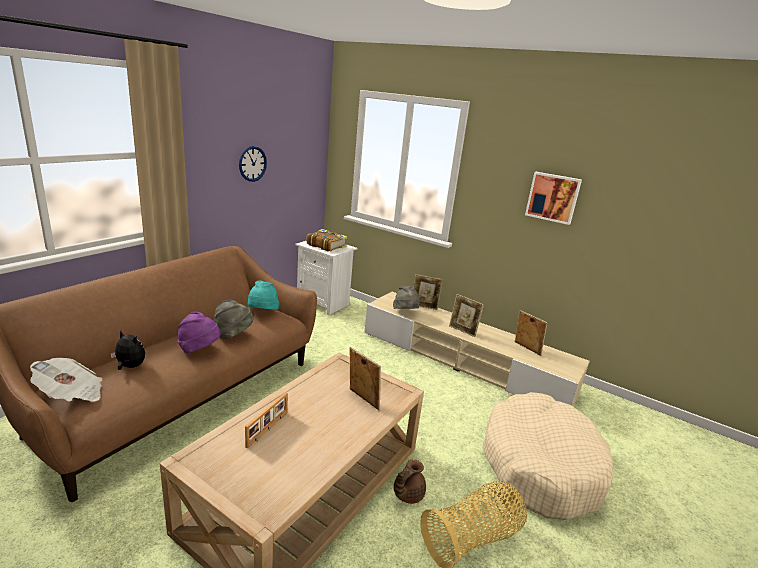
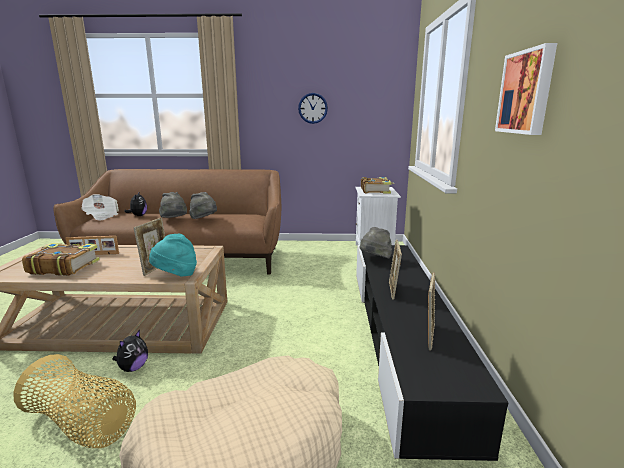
camera: 60 degrees right, 5 degrees down
purple hat [178,312,221,353] -> grey hat [159,192,187,218]
turquoise hat [247,281,279,310] -> turquoise hat moved to [149,234,197,276]
beige tv stand [364,292,590,406] -> black tv stand [356,245,509,461]
brown teapot [394,460,426,504] -> plush toy [112,330,148,372]
picture frame [413,274,443,310] -> none
none -> book [22,243,100,276]

